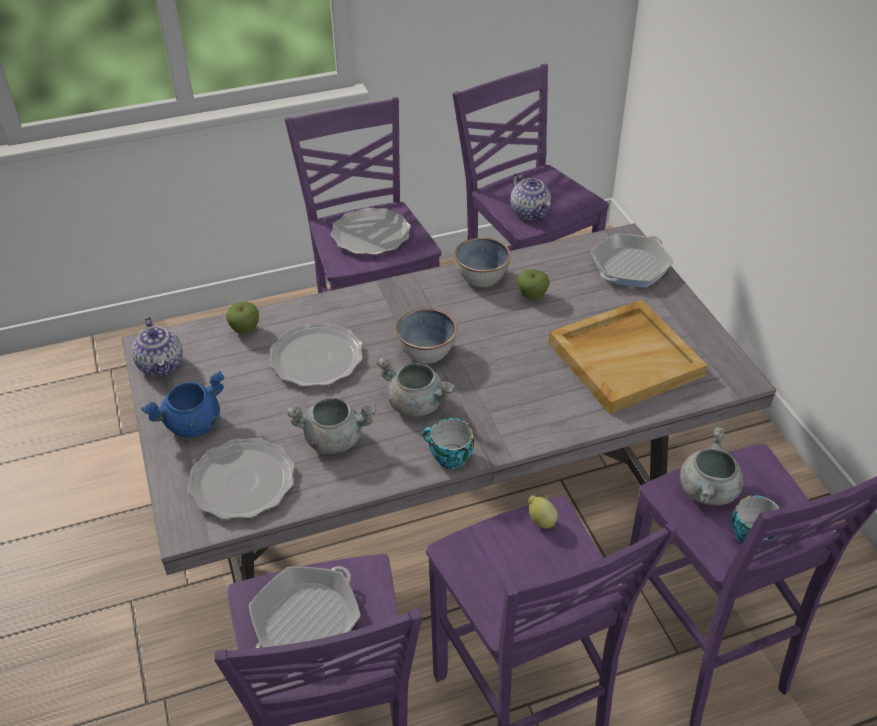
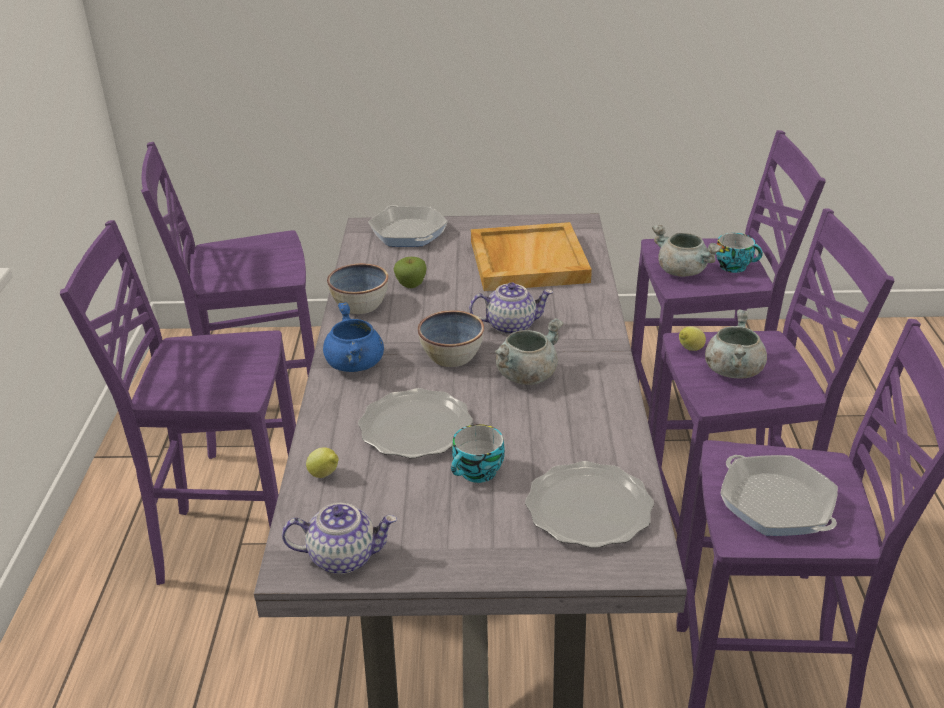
camera: 70 degrees left, 10 degrees down
blue cooking pot [141,371,224,438] -> blue cooking pot moved to [323,302,384,372]
apple [226,302,259,334] -> lemon [306,447,339,478]
grey cooking pot [287,398,376,454] -> grey cooking pot moved to [705,309,767,379]
plate [331,208,411,255] -> none
cup [422,418,474,469] -> cup moved to [451,424,505,483]
teapot [511,173,551,220] -> teapot moved to [469,282,553,335]

